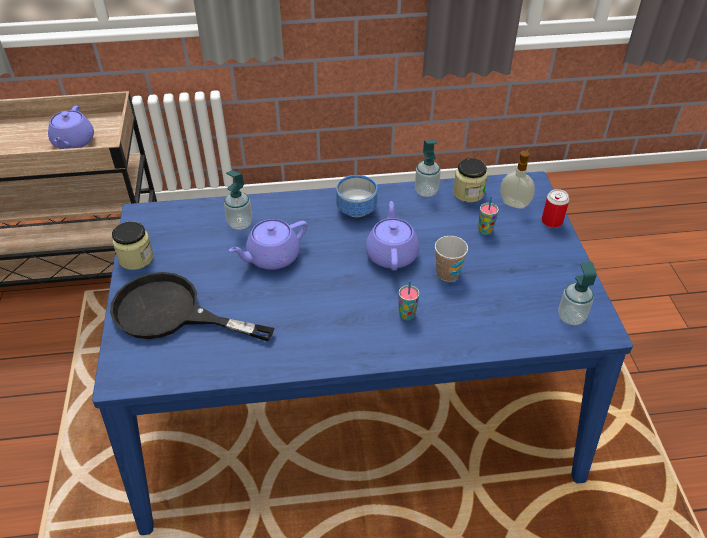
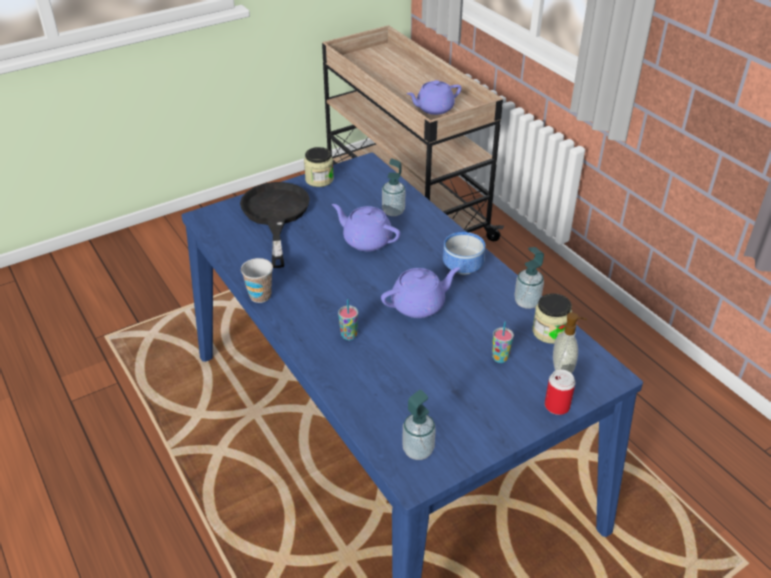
camera: 65 degrees right, 5 degrees down
cup [435,236,468,282] -> cup moved to [241,258,273,303]

